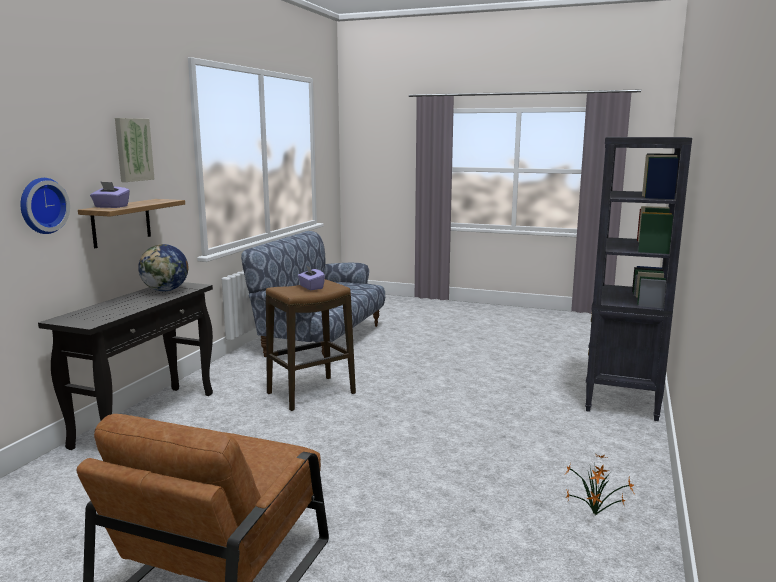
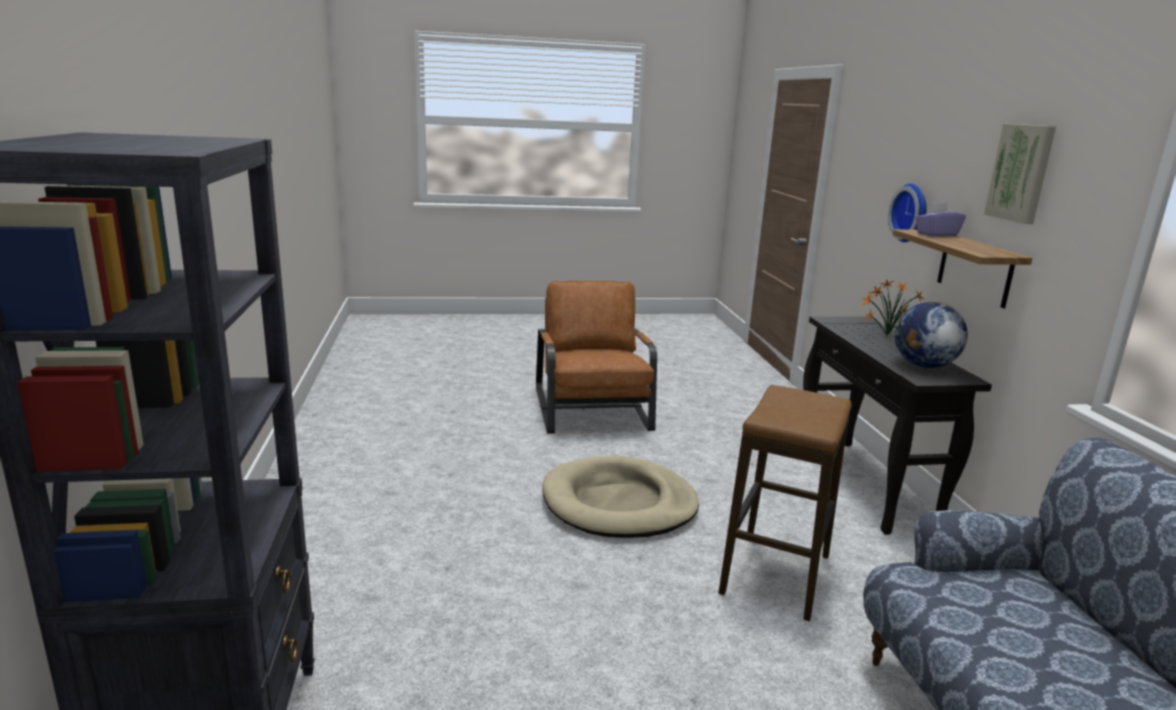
camera: 150 degrees right, 5 degrees up
purple tissue box [298,265,325,290] -> none
potted plant [564,454,635,515] -> potted plant moved to [862,279,924,335]
none -> beige dog bed [542,456,699,538]

